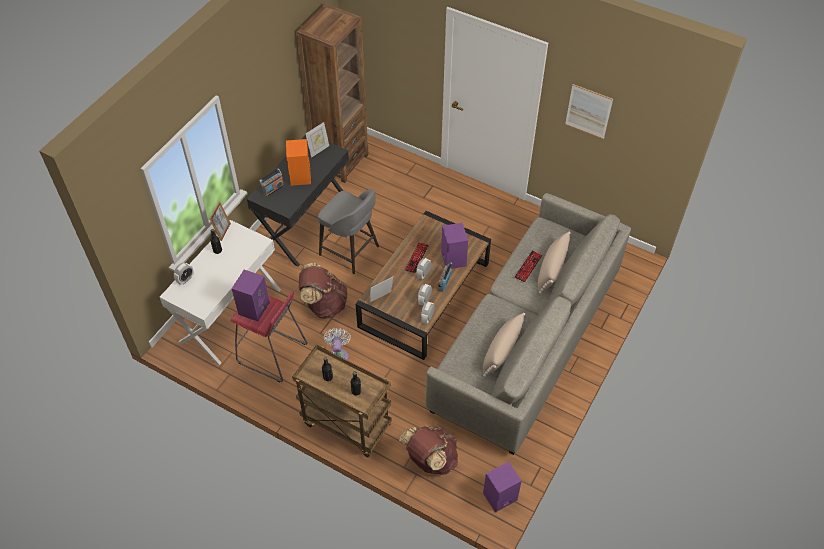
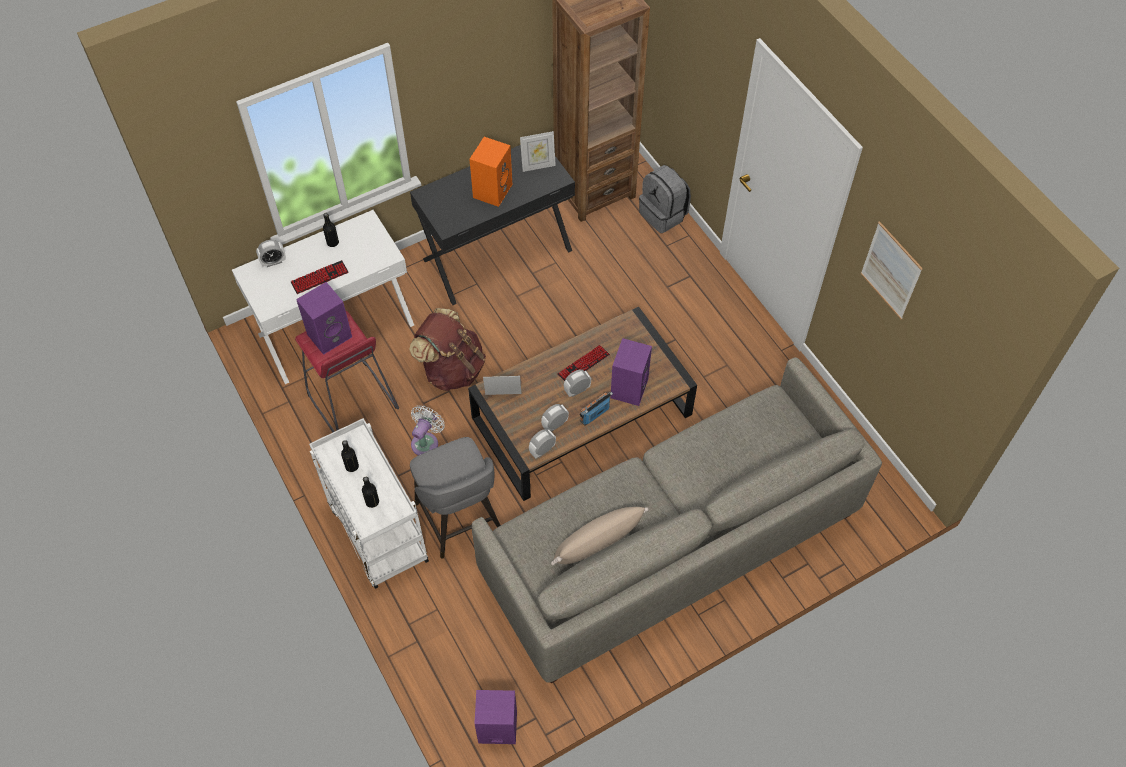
camera: 30 degrees right, 5 degrees up
picture frame [210,202,231,241] -> none
radio [259,168,284,197] -> none
brown cart [292,345,392,458] -> white cart [309,418,429,589]
grey stool [318,189,379,274] -> grey stool moved to [410,437,501,559]
brown backpack [399,425,458,475] -> none
keyboard [515,250,542,282] -> keyboard moved to [291,260,348,294]
beige pillow [538,232,571,294] -> none
none -> grey backpack [639,165,691,233]

